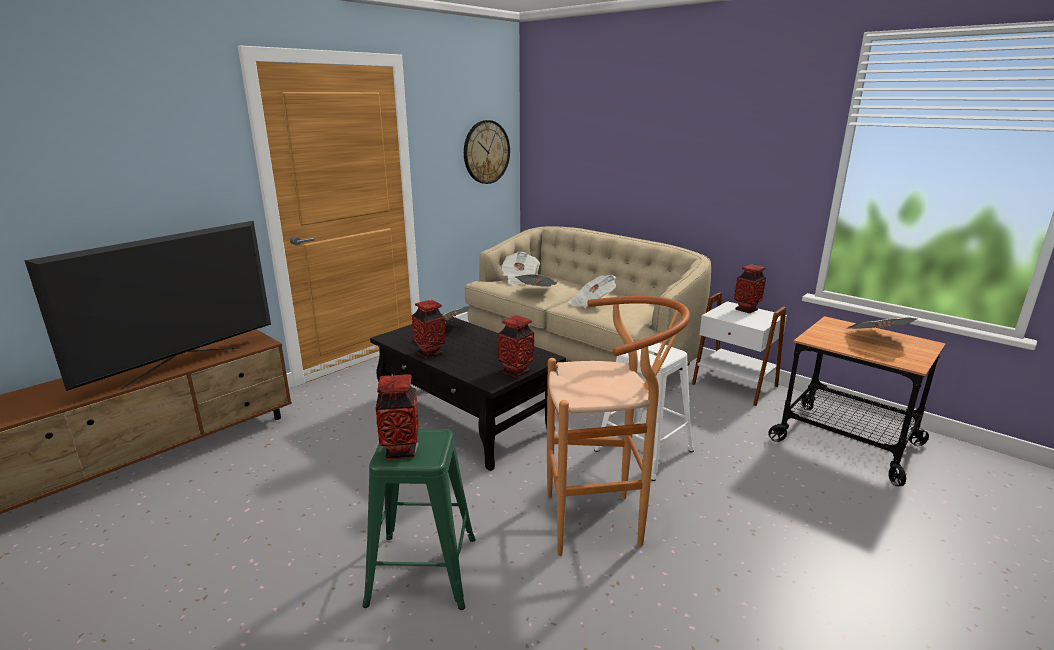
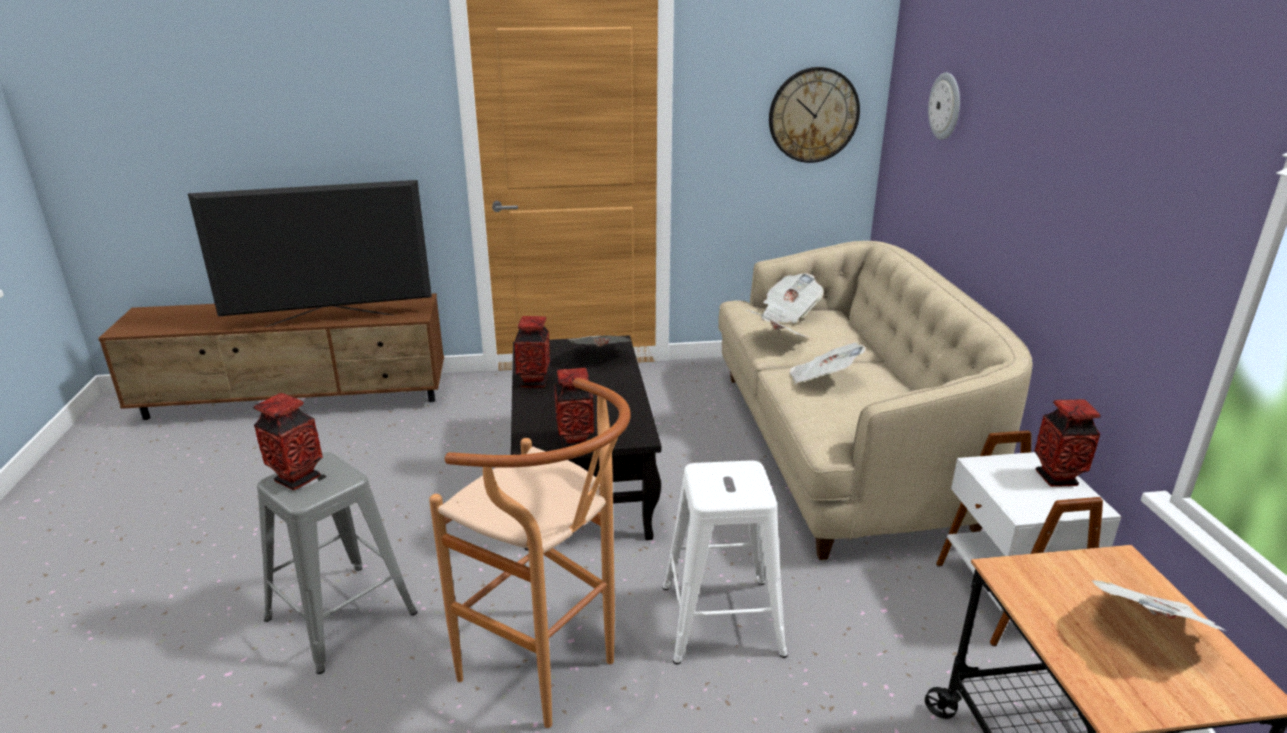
camera: 40 degrees right, 5 degrees up
green stool [362,429,476,610] -> grey stool [257,452,417,674]
none -> wall clock [928,72,960,140]

